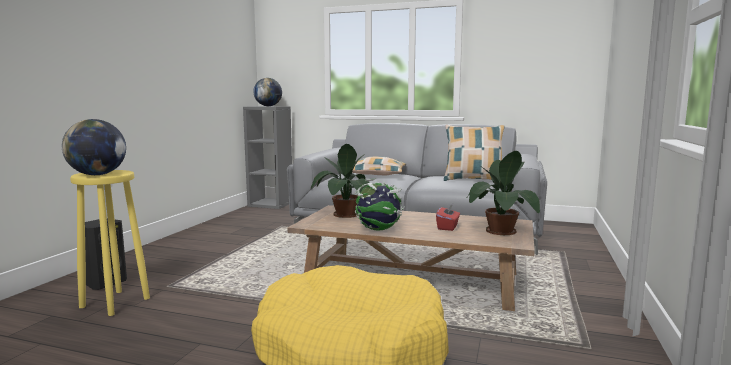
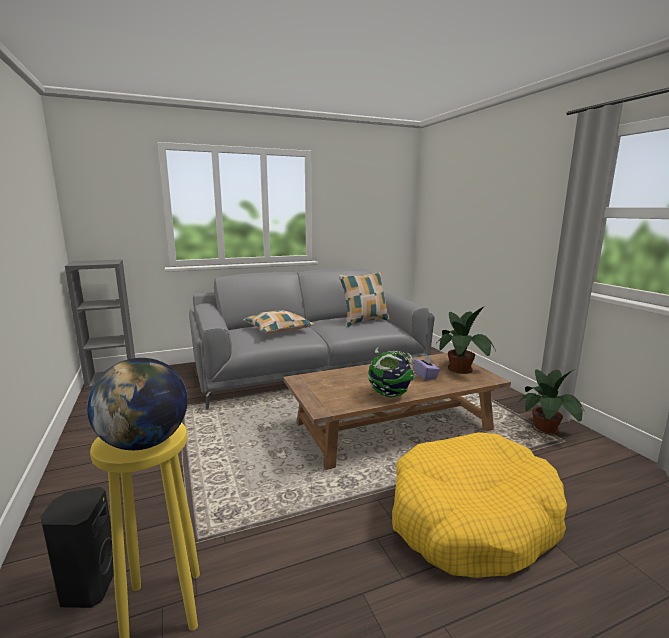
camera: 40 degrees left, 5 degrees up
globe [253,78,282,106] -> none
potted plant [311,144,369,218] -> potted plant moved to [519,369,584,435]
red tissue box [436,203,460,231] -> purple tissue box [412,354,440,380]

